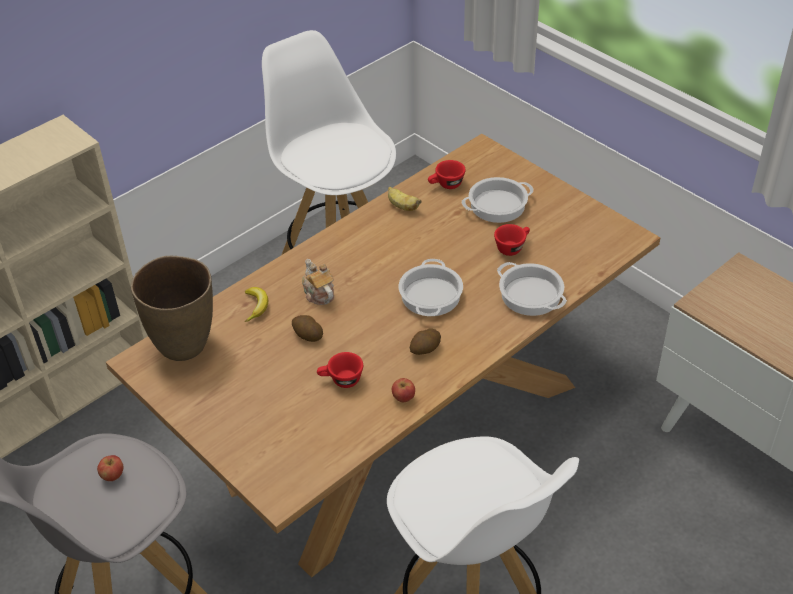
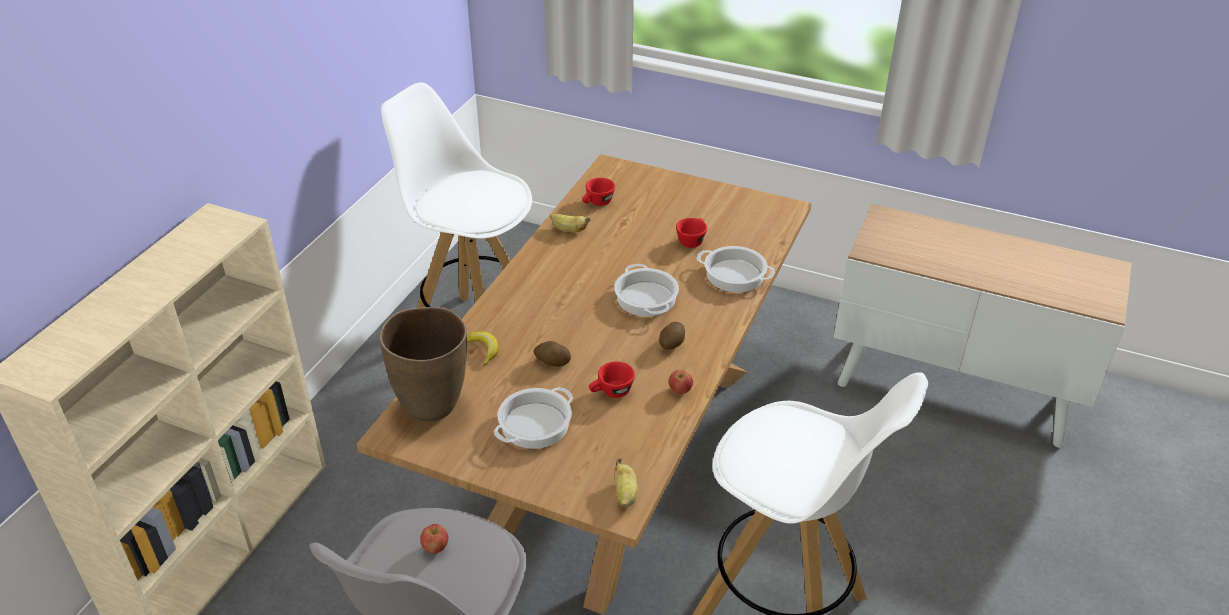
camera: 25 degrees left, 5 degrees down
teapot [302,259,334,305] -> none
cooking pot [462,177,533,223] -> cooking pot moved to [493,387,573,449]
none -> banana [615,458,638,508]

